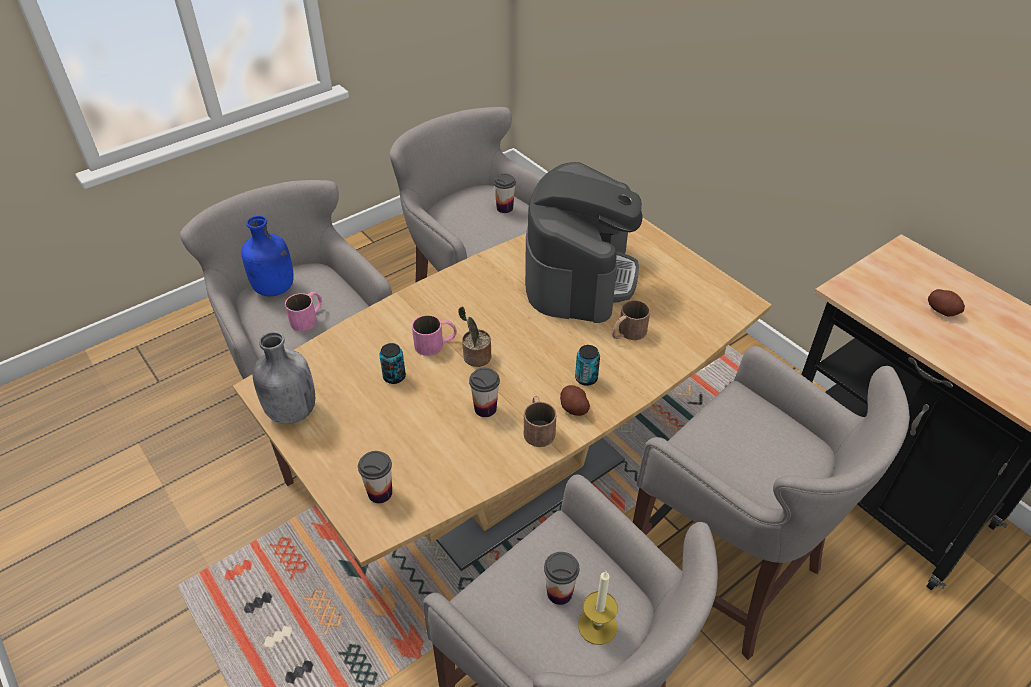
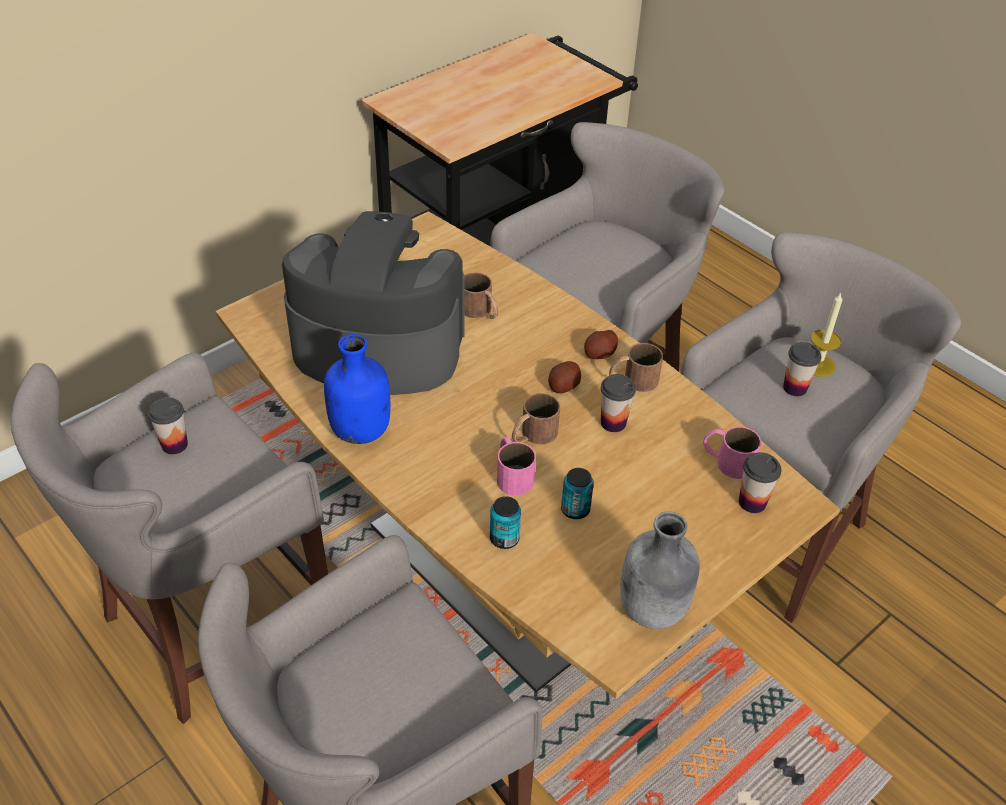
camera: 95 degrees left, 0 degrees up
blue bottle [241,216,294,296] -> blue bottle moved to [324,334,390,444]
pink mug [285,292,322,331] -> pink mug moved to [703,426,761,479]
potted plant [458,307,491,367] -> brown mug [512,393,560,444]
can [575,345,600,386] -> can moved to [490,496,521,549]
potato [928,289,965,316] -> potato moved to [548,361,581,393]

